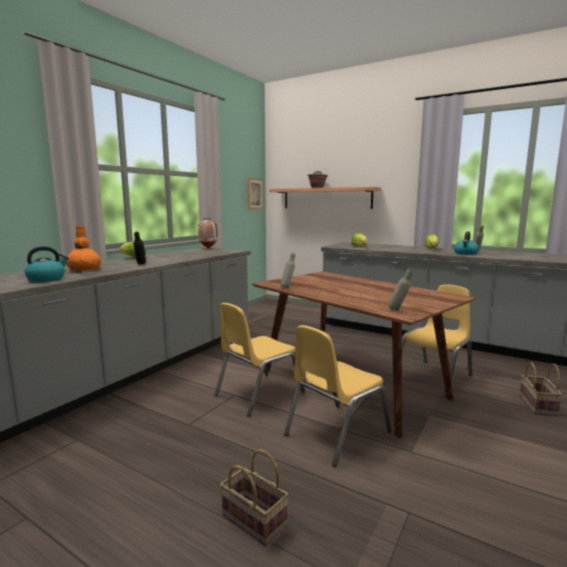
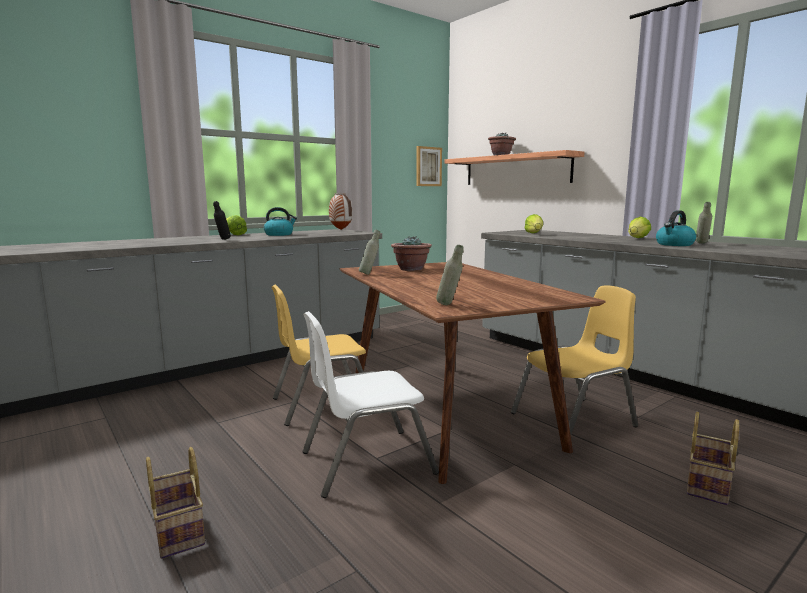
camera: 20 degrees right, 0 degrees up
kettle [25,246,69,282] -> kettle moved to [264,207,297,236]
orange vase [66,226,101,271] -> none
yellow chair [284,325,392,467] -> white chair [302,311,439,498]
none -> potted plant [391,236,432,271]

